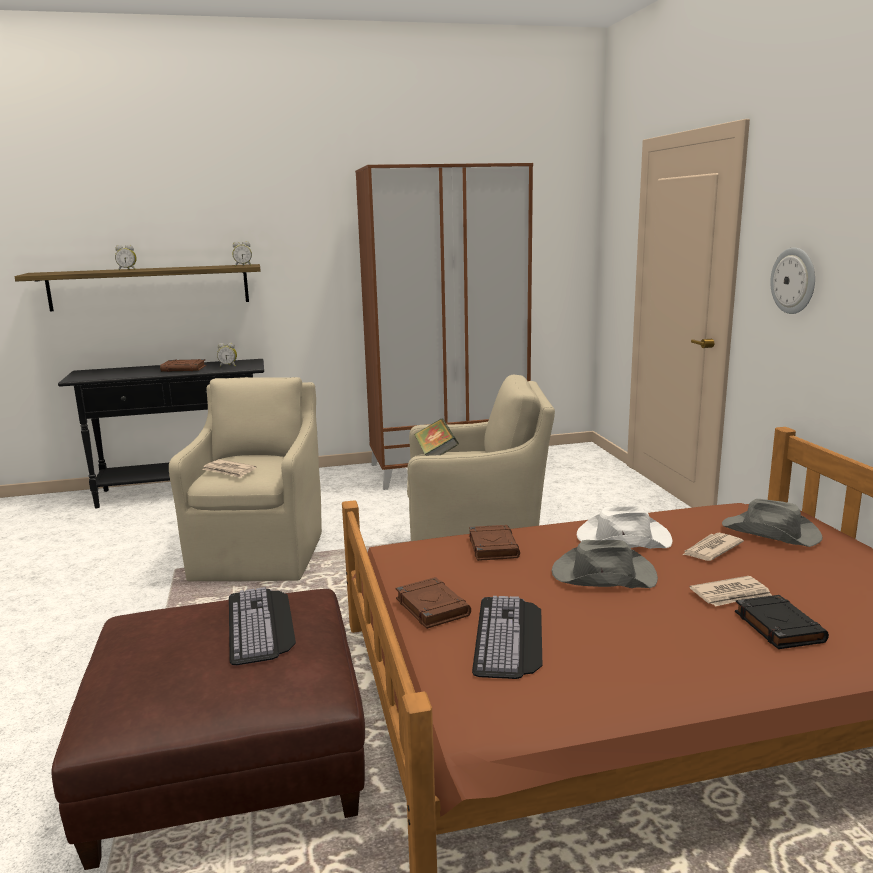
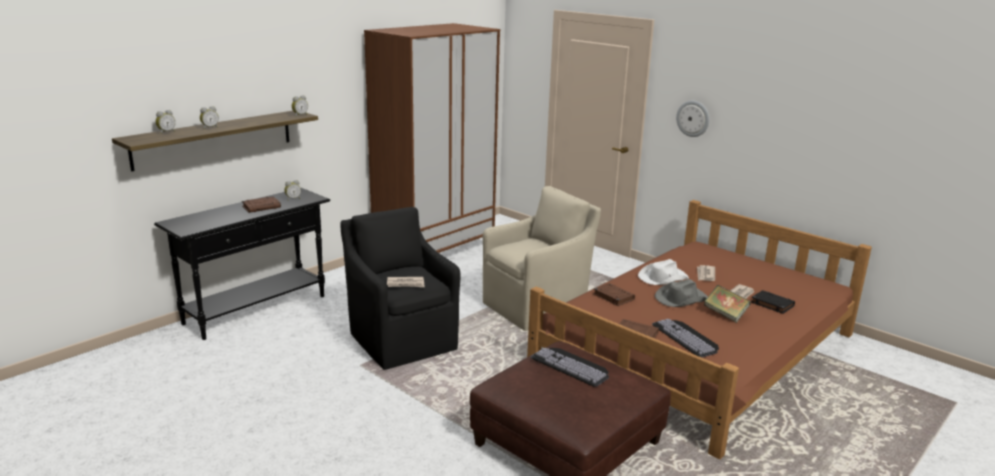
camera: 35 degrees left, 5 degrees up
beige armchair [169,377,322,581] -> black armchair [340,207,461,370]
book [414,418,459,456] -> book moved to [704,285,751,323]
grey hat [722,499,823,547] -> none
none -> alarm clock [156,110,175,134]

